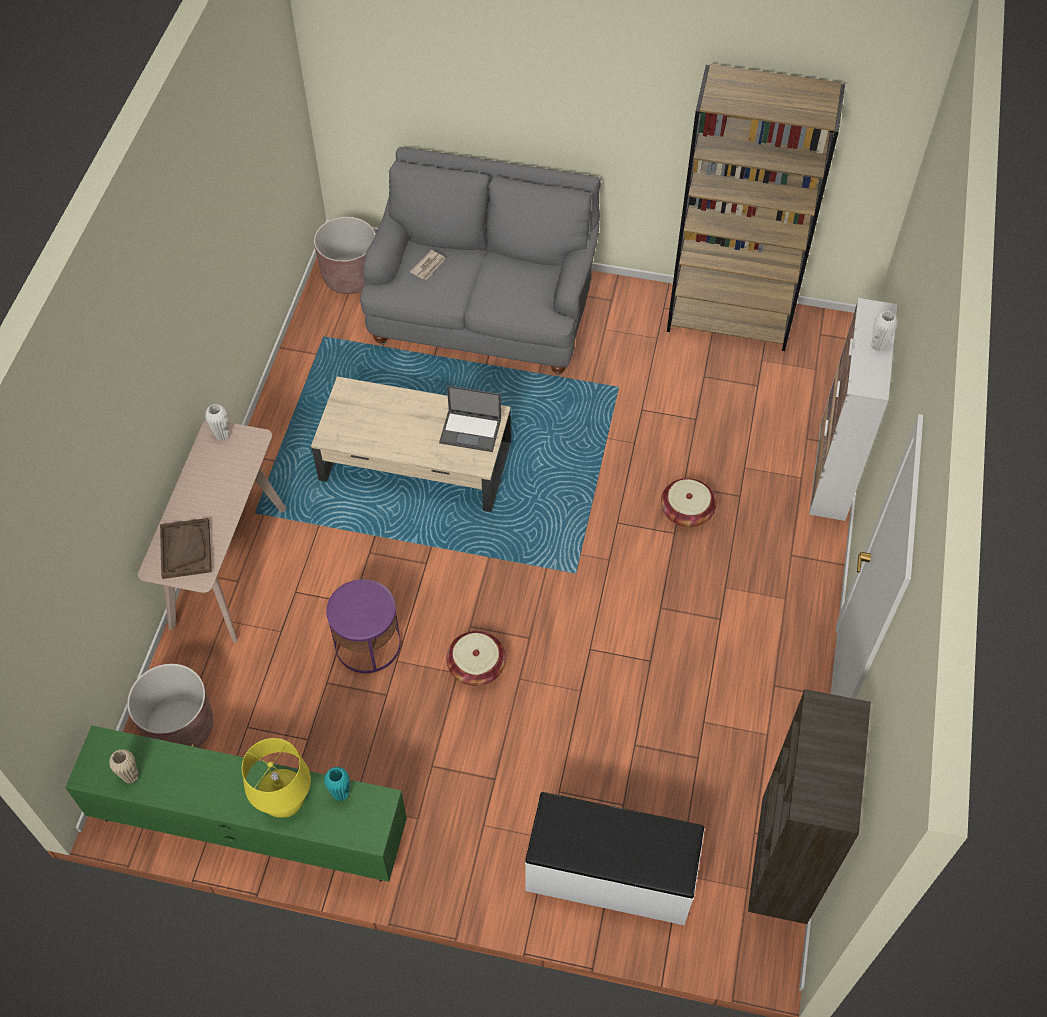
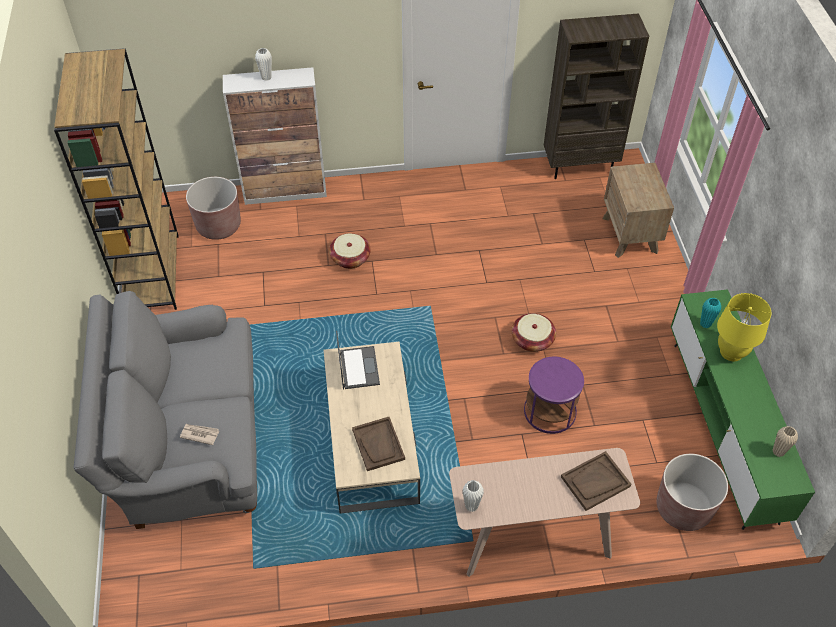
camera: 110 degrees left, 5 degrees down
brown planter [314,217,375,294] -> brown planter moved to [186,177,241,240]
white bench [525,792,705,925] -> brown nightstand [602,163,674,258]
none -> brown tray [352,417,405,471]

